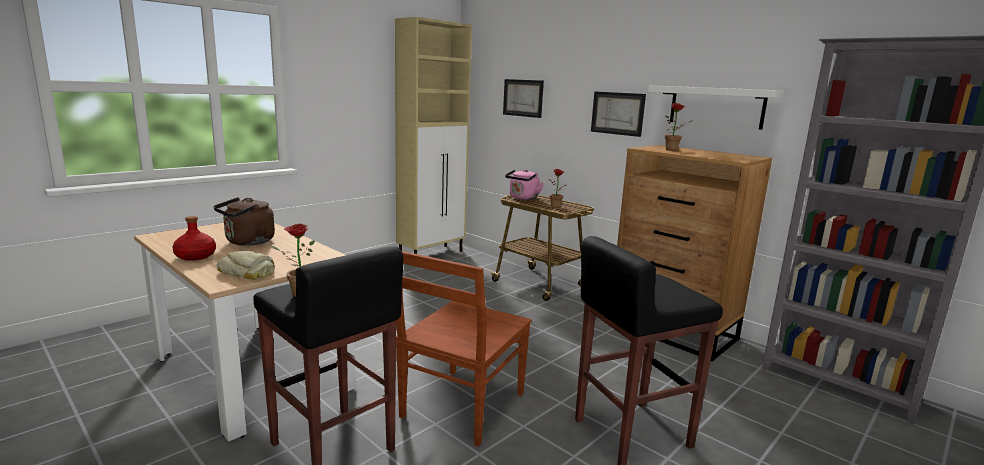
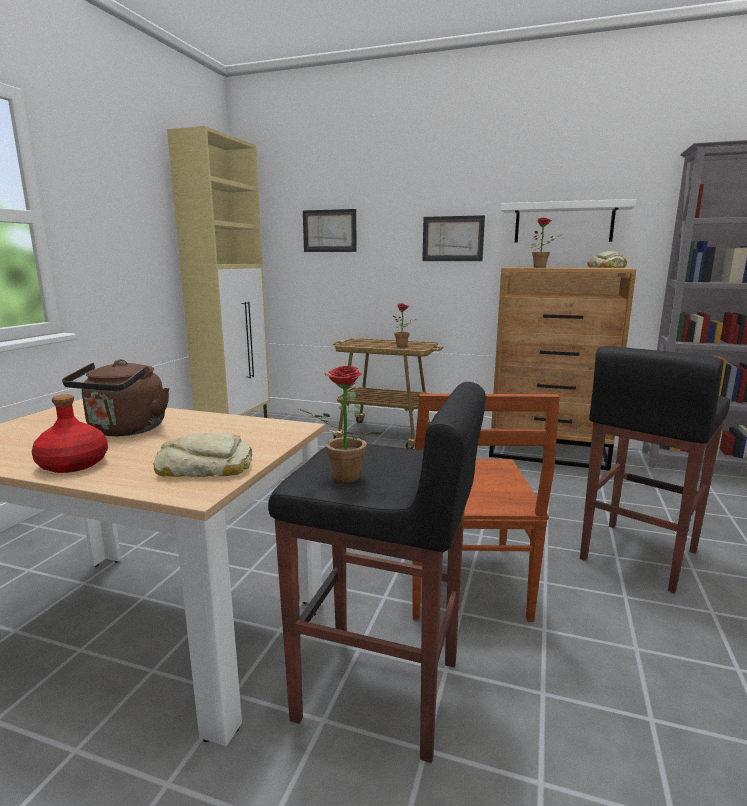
camera: 25 degrees left, 0 degrees up
pink kettle [505,169,544,200] -> none
none -> bread [587,251,627,268]

